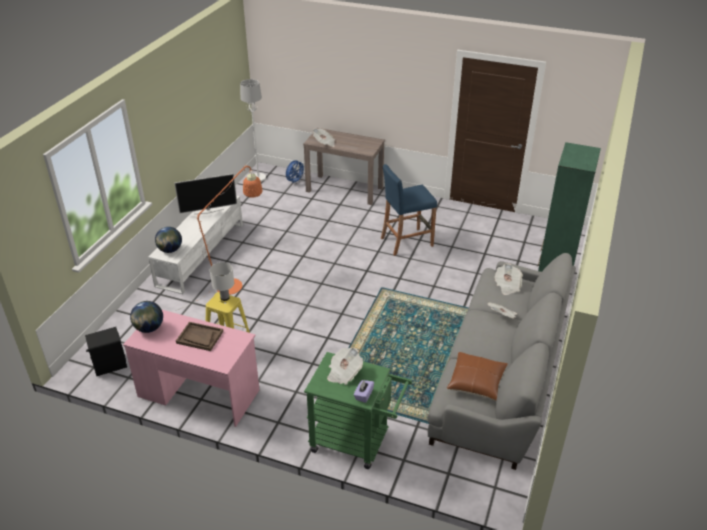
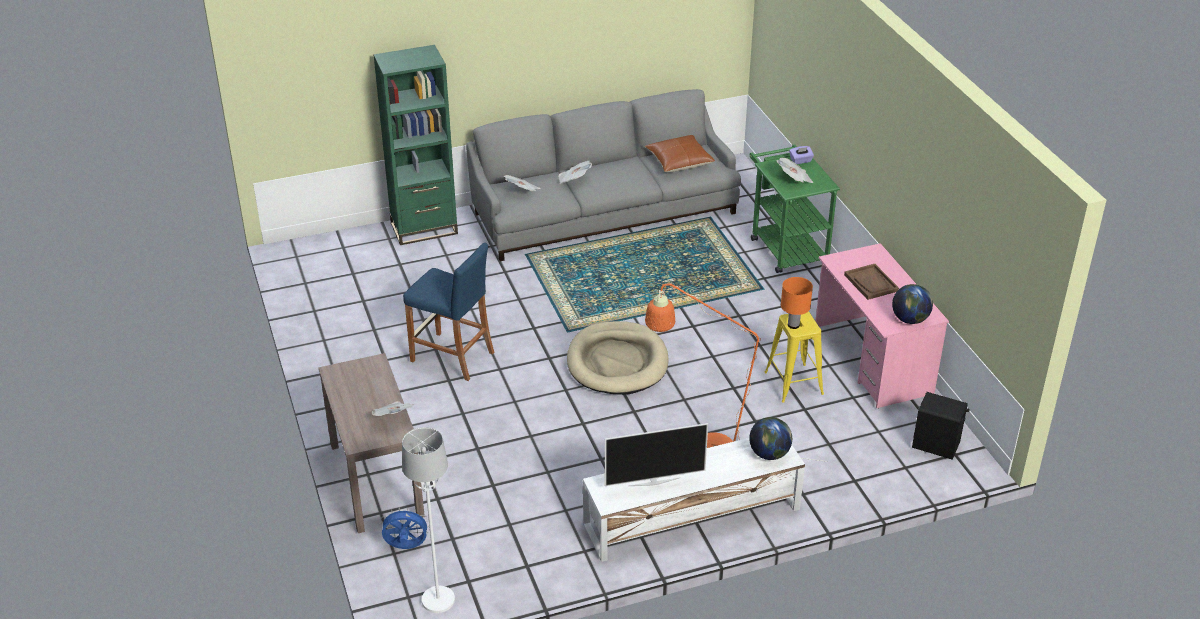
camera: 130 degrees left, 0 degrees up
television [174,174,237,214] -> television turned 135 degrees clockwise [605,423,708,486]
white table lamp [210,262,234,301] -> orange table lamp [781,277,813,329]
none -> beige dog bed [567,321,669,395]

